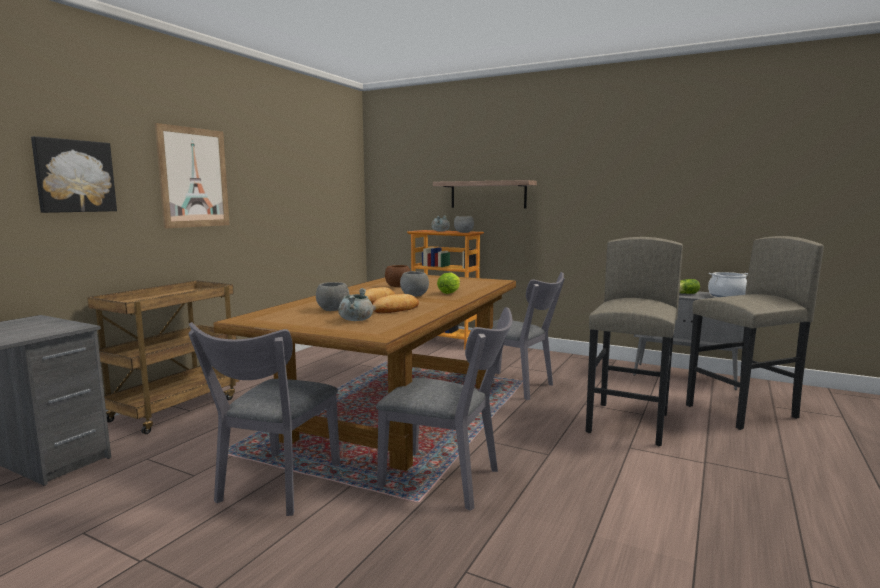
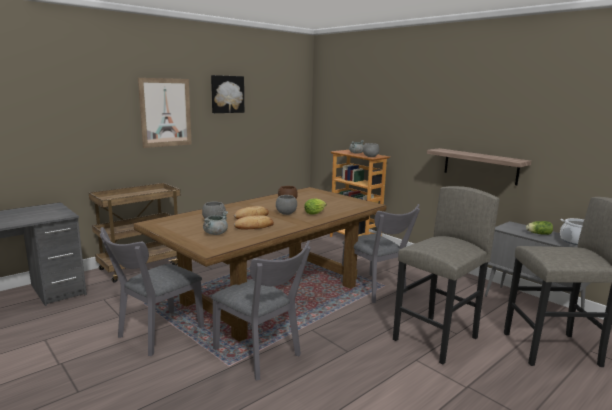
camera: 20 degrees right, 5 degrees up
picture [31,136,117,213] -> picture moved to [211,75,244,113]
shelf [433,180,537,208] -> shelf moved to [427,148,531,185]

